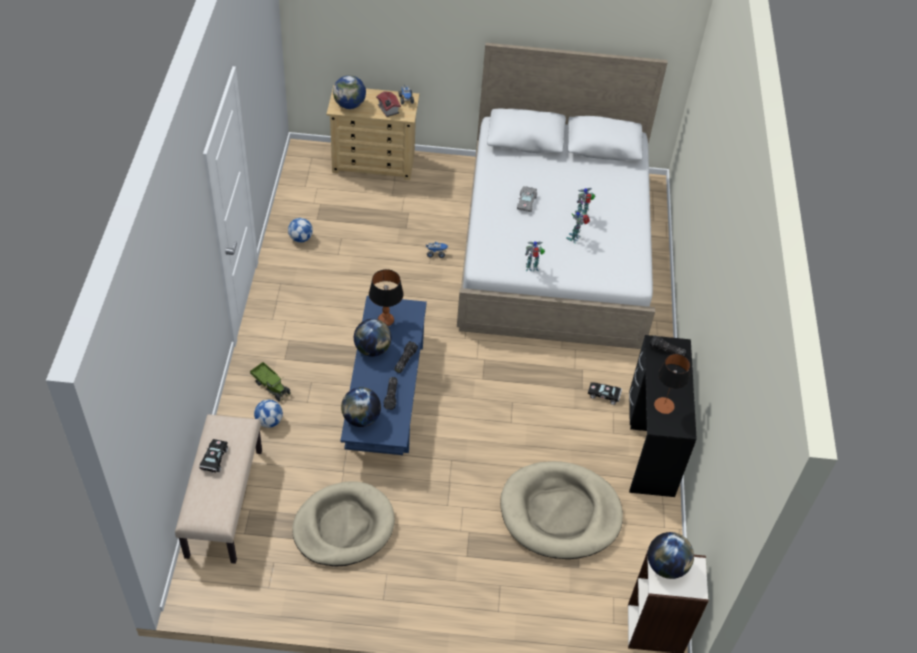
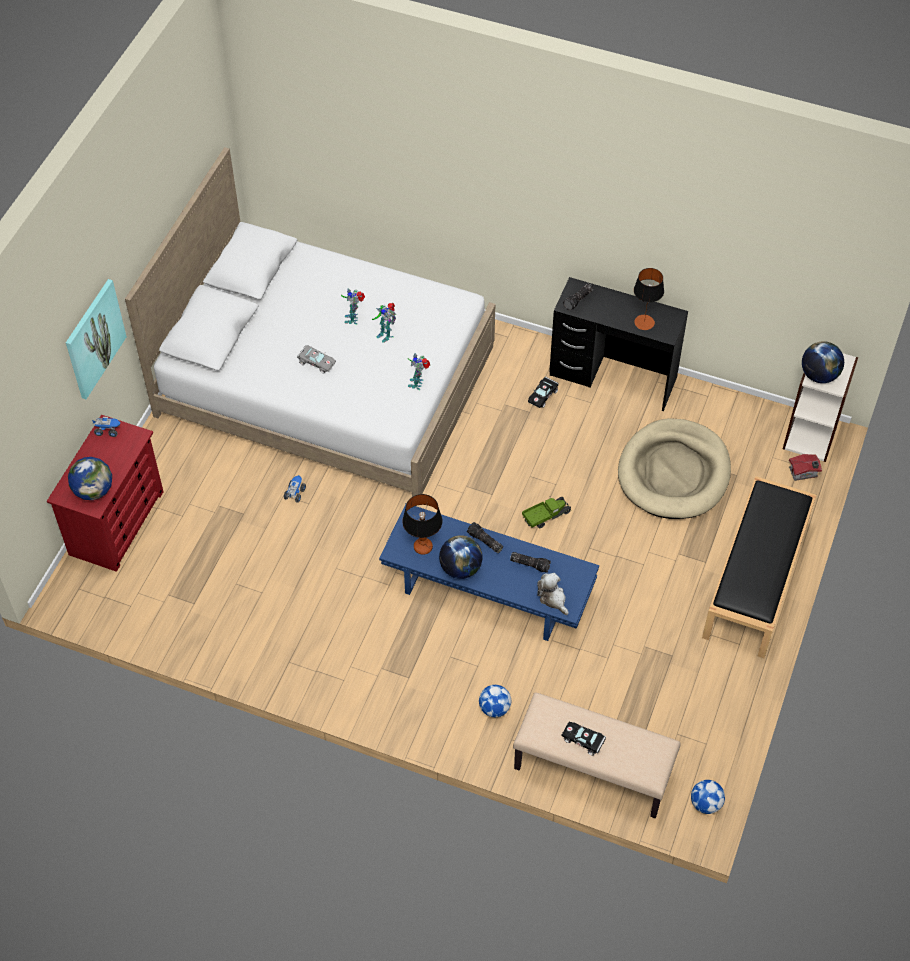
camera: 70 degrees left, 5 degrees up
toy truck [250,362,291,401] -> toy truck moved to [522,497,571,528]
football [288,218,313,243] -> football moved to [691,780,725,814]
beige dog bed [292,481,395,567] -> none
beige dresser [327,85,419,180] -> red dresser [47,415,164,572]
globe [341,387,381,427] -> plush toy [537,573,569,615]
toy house [376,91,401,117] -> toy house moved to [789,454,822,481]
none -> picture [66,279,127,399]
none -> black bench [702,476,816,658]

